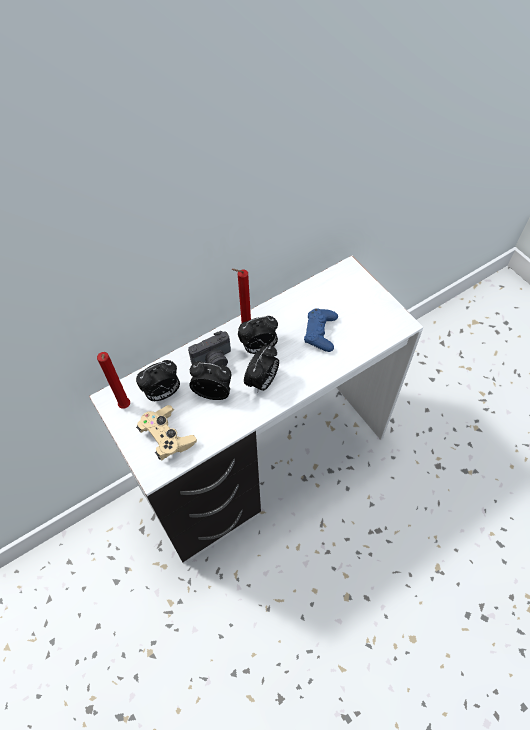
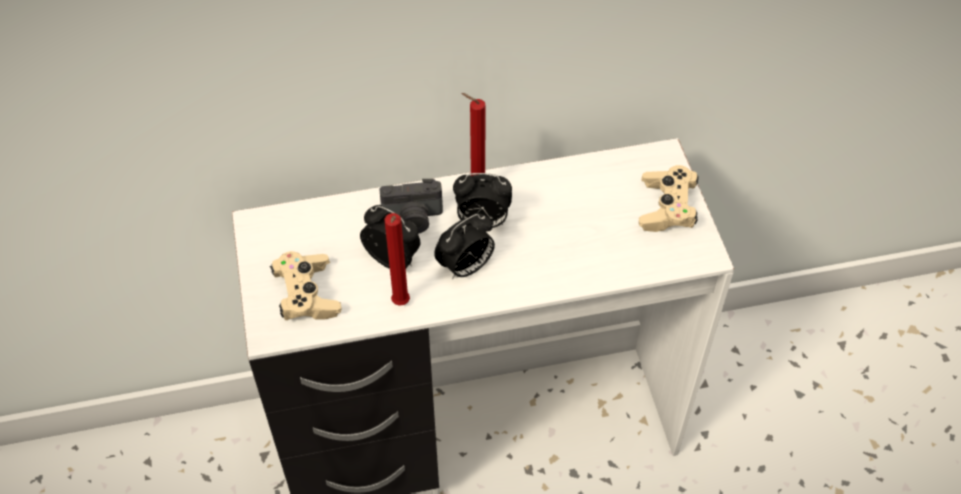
camera: 20 degrees right, 5 degrees down
red candle [97,352,130,409] -> red candle moved to [384,213,410,306]
alarm clock [136,360,180,401] -> none
blue game controller [304,308,338,352] -> none
none -> beige game controller [639,165,699,232]

